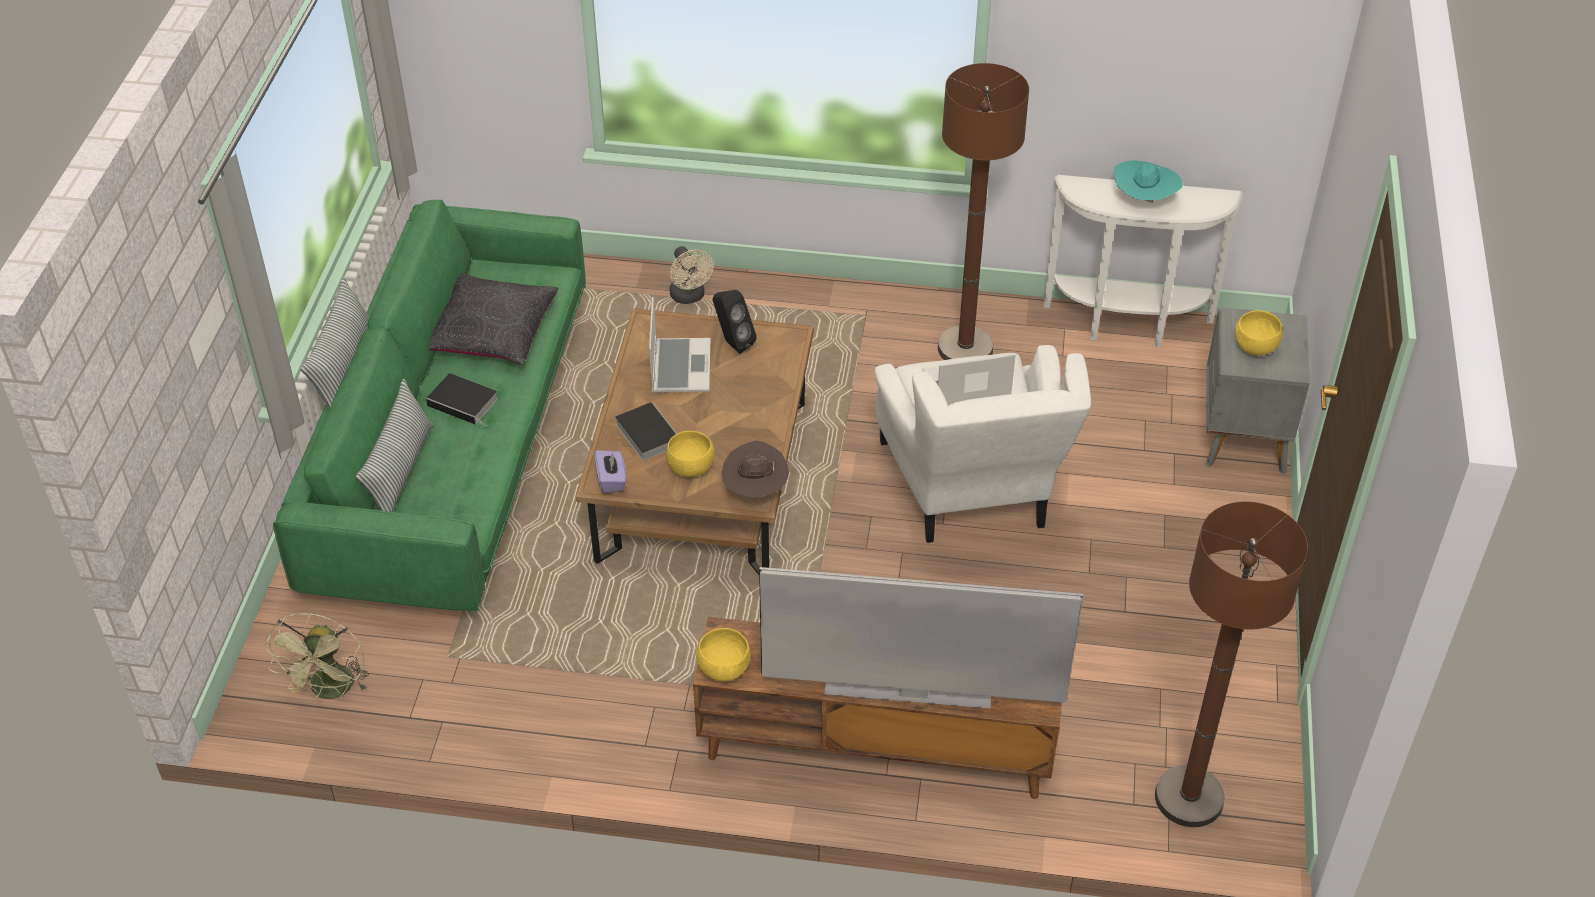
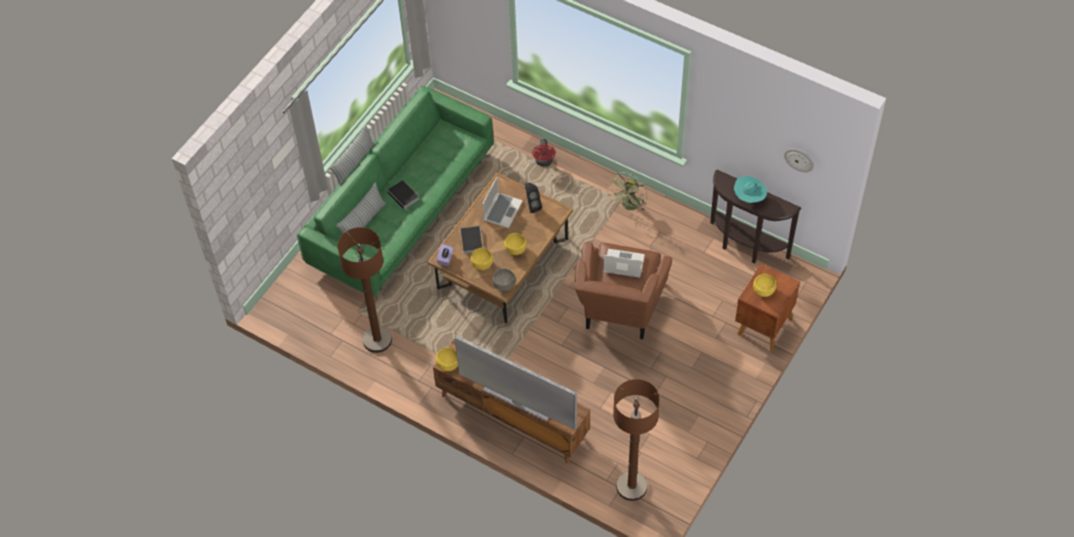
camera: 25 degrees right, 10 degrees up
green fan [264,613,369,699] -> green fan moved to [609,172,647,211]
black pillow [429,273,558,365] -> none
beige fan [670,246,714,304] -> red fan [532,139,556,166]
brown hat [721,441,789,498] -> grey bowl [493,269,515,291]
white armchair [875,345,1091,543] -> brown armchair [575,242,672,339]
brown floor lamp [938,63,1029,360] -> brown floor lamp moved to [337,227,392,353]
white console table [1044,175,1243,347] -> brown console table [710,170,801,264]
grey nightstand [1206,307,1310,474] -> brown nightstand [735,264,800,351]
none -> yellow bowl [504,233,527,255]
none -> wall clock [784,149,814,172]

